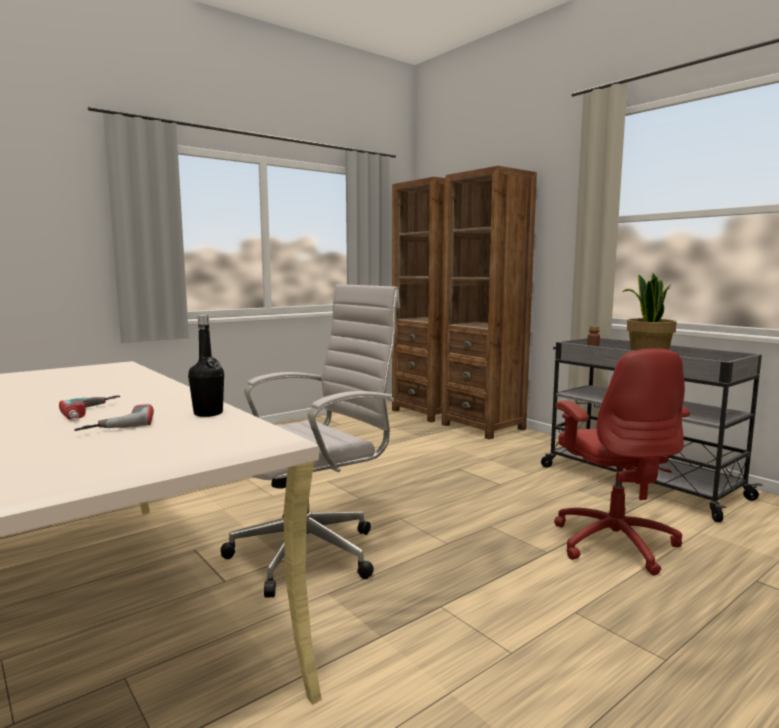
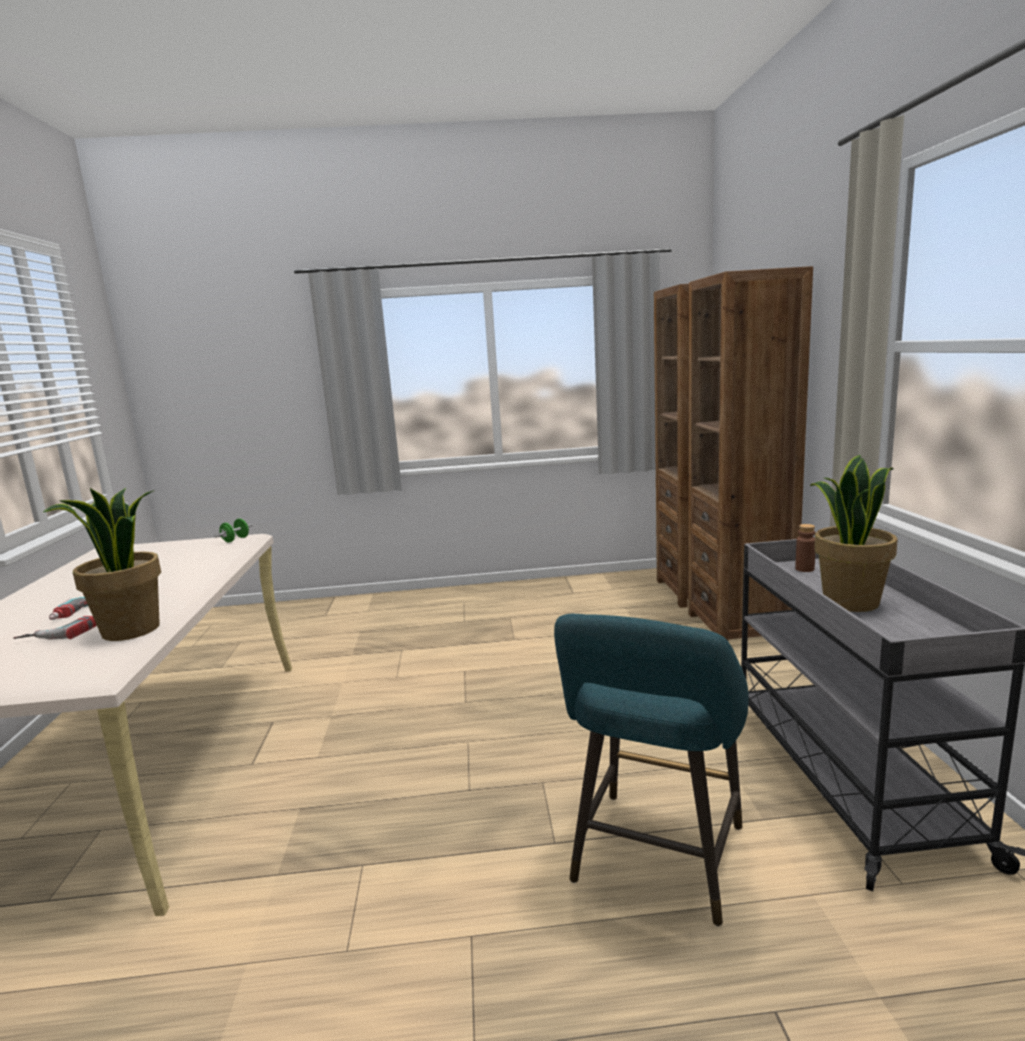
camera: 35 degrees right, 5 degrees up
black bottle [188,315,224,417] -> potted plant [43,488,161,641]
white office chair [220,284,400,598] -> none
red office chair [554,348,690,575] -> turquoise stool [554,614,749,927]
none -> green dumbbell [214,519,252,542]

